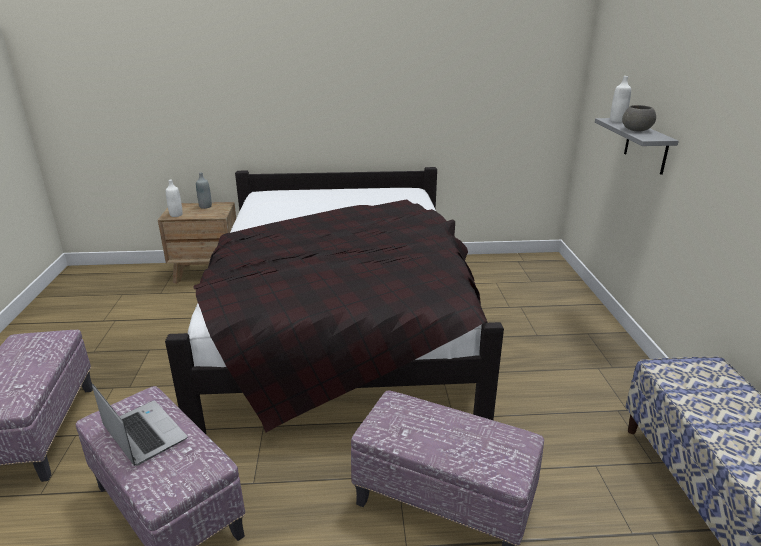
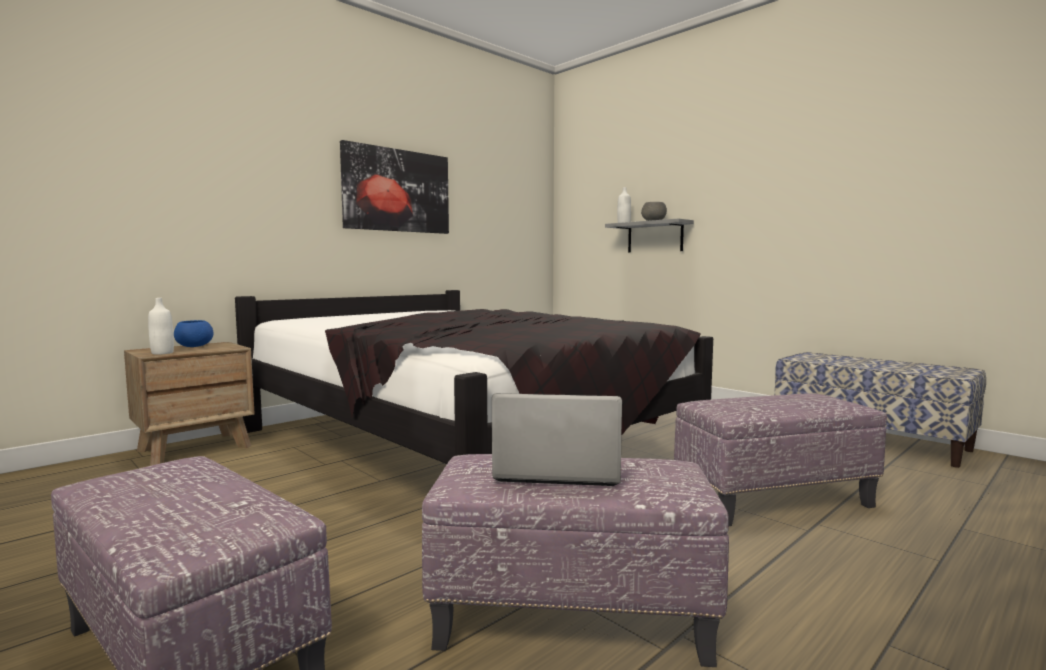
camera: 40 degrees left, 20 degrees down
grey bottle [196,172,212,209] -> blue bowl [174,320,213,347]
none -> picture [340,140,449,234]

